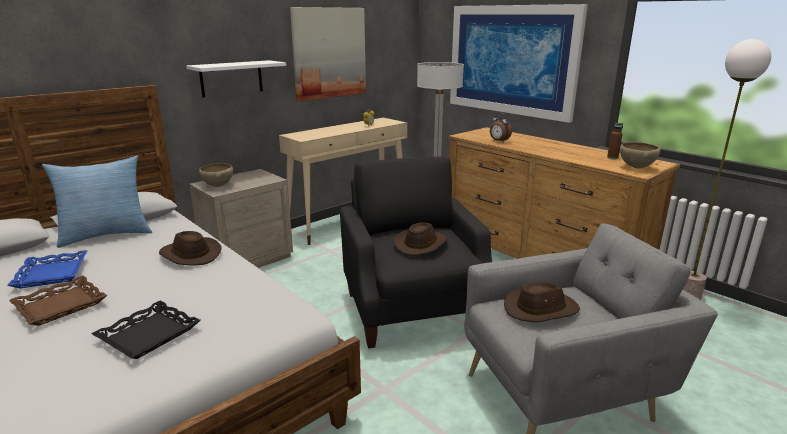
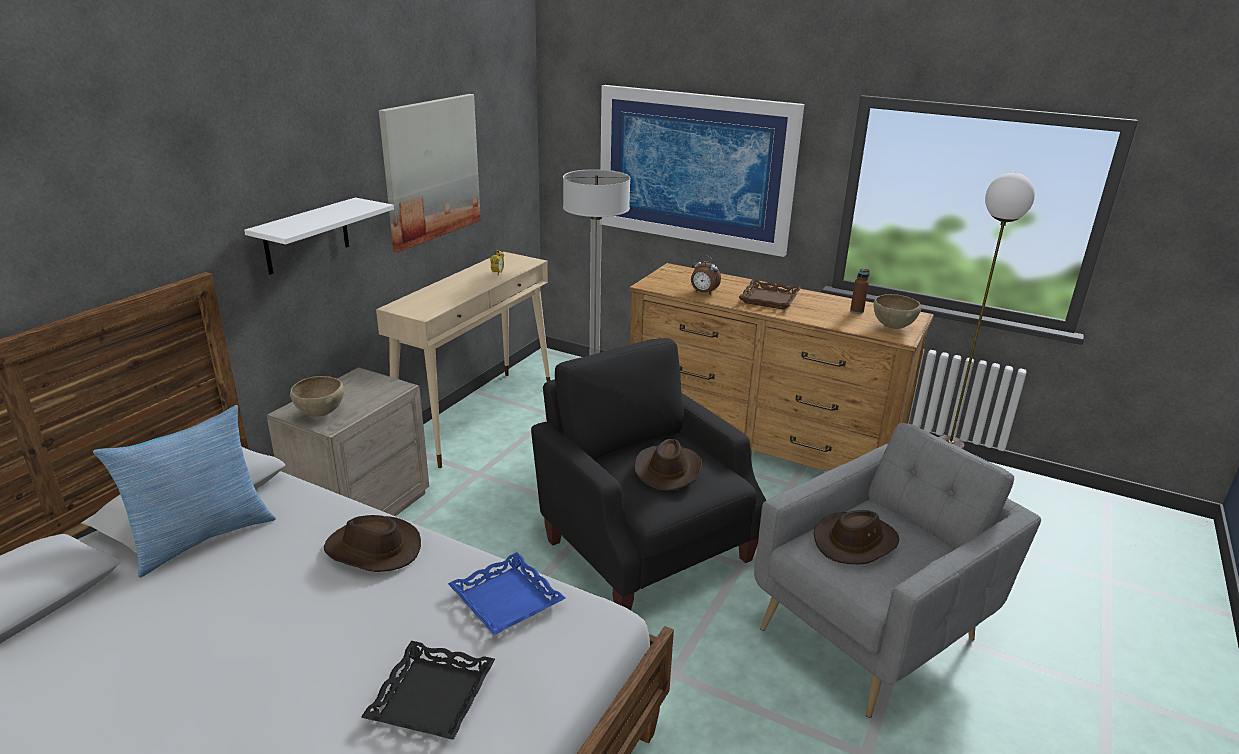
camera: 20 degrees left, 5 degrees up
blue tray [7,250,87,288] -> blue tray moved to [448,552,566,635]
brown tray [9,276,107,326] -> brown tray moved to [738,280,801,310]

